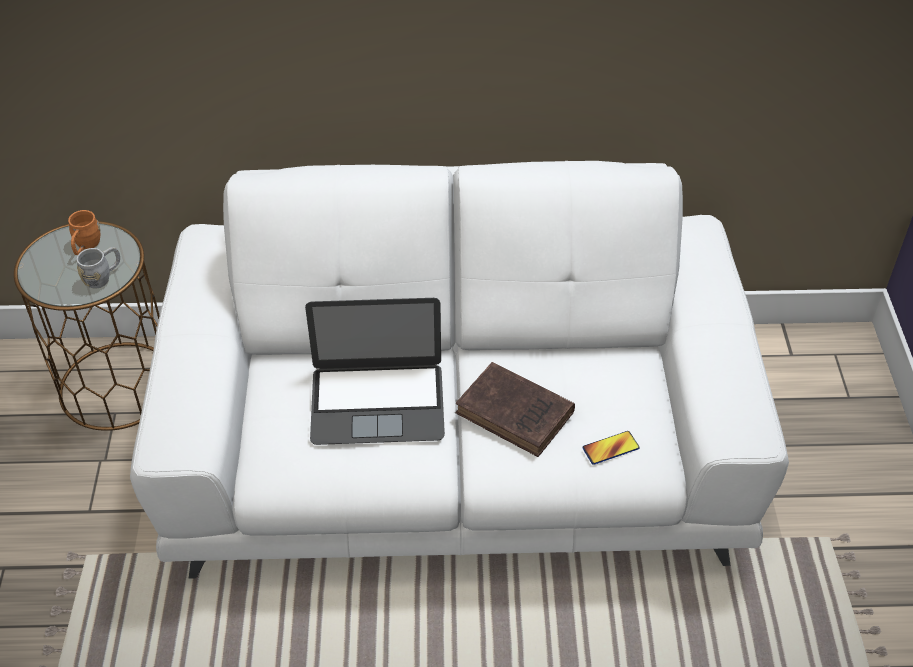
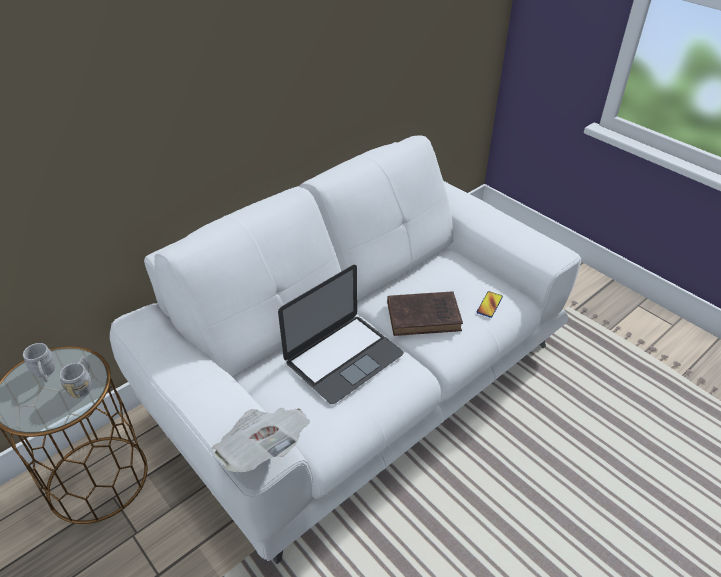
camera: 40 degrees left, 5 degrees down
orange mug [68,210,100,255] -> grey mug [23,343,55,382]
none -> newspaper [211,408,310,472]

